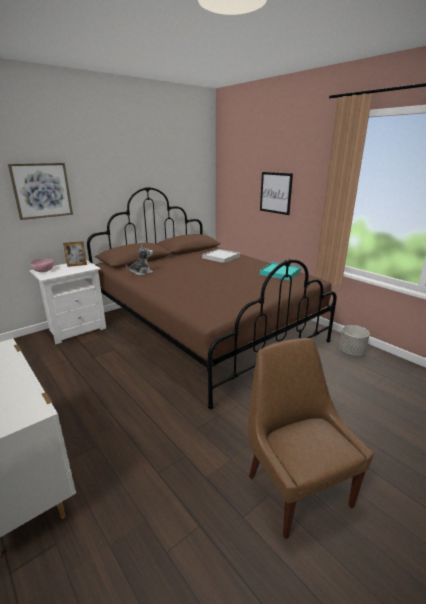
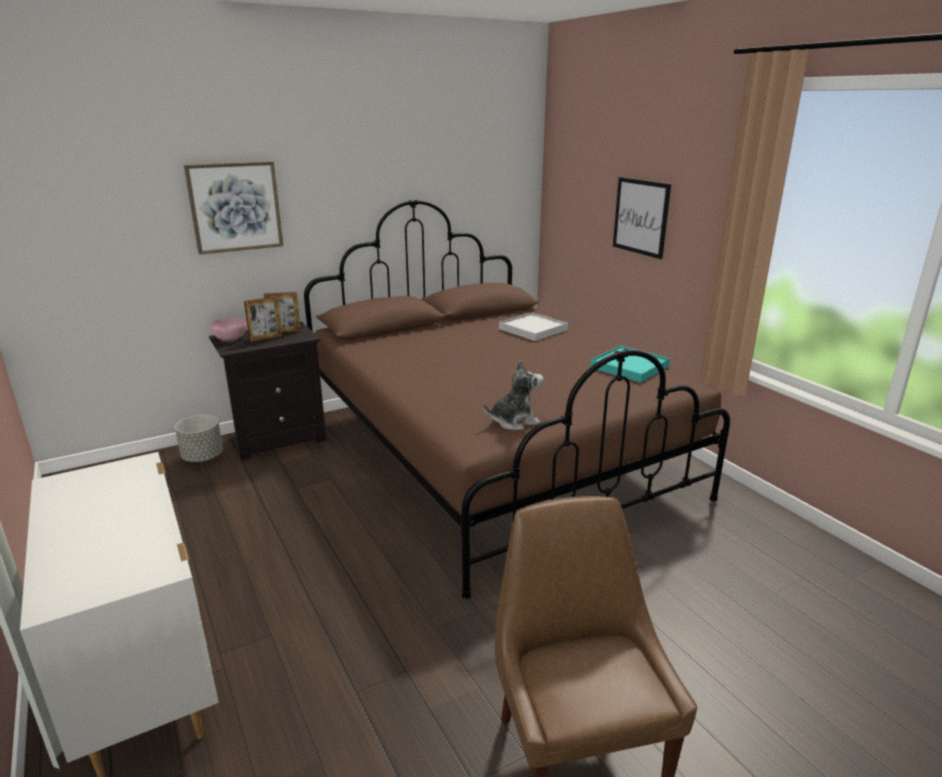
camera: 10 degrees right, 0 degrees up
white nightstand [29,260,106,344] -> black nightstand [209,322,326,461]
plush toy [126,243,153,276] -> plush toy moved to [483,360,543,430]
grey planter [339,325,370,356] -> grey planter moved to [175,415,223,462]
none -> picture frame [244,296,283,342]

